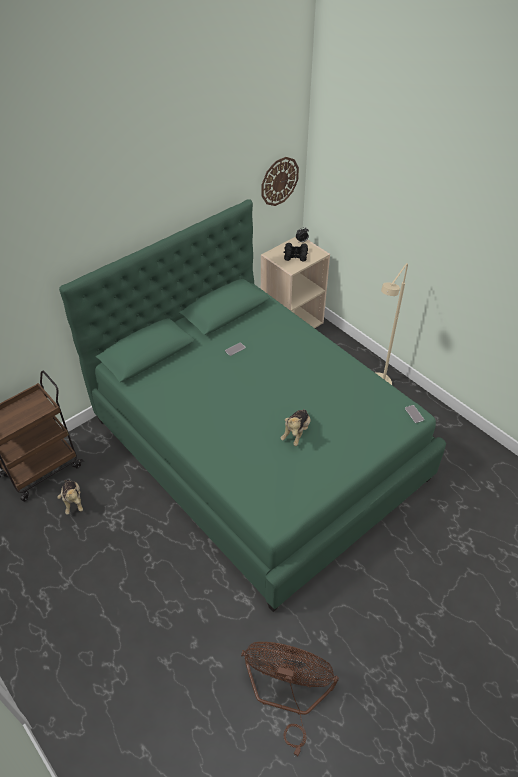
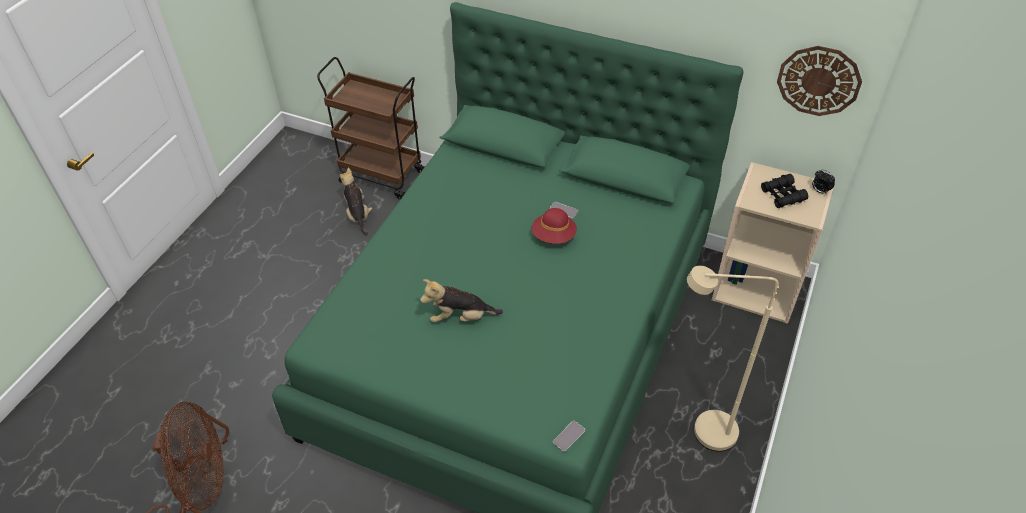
camera: 65 degrees right, 0 degrees up
plush toy [57,480,83,515] -> plush toy turned 120 degrees clockwise [339,168,372,236]
none -> red hat [531,208,577,244]

